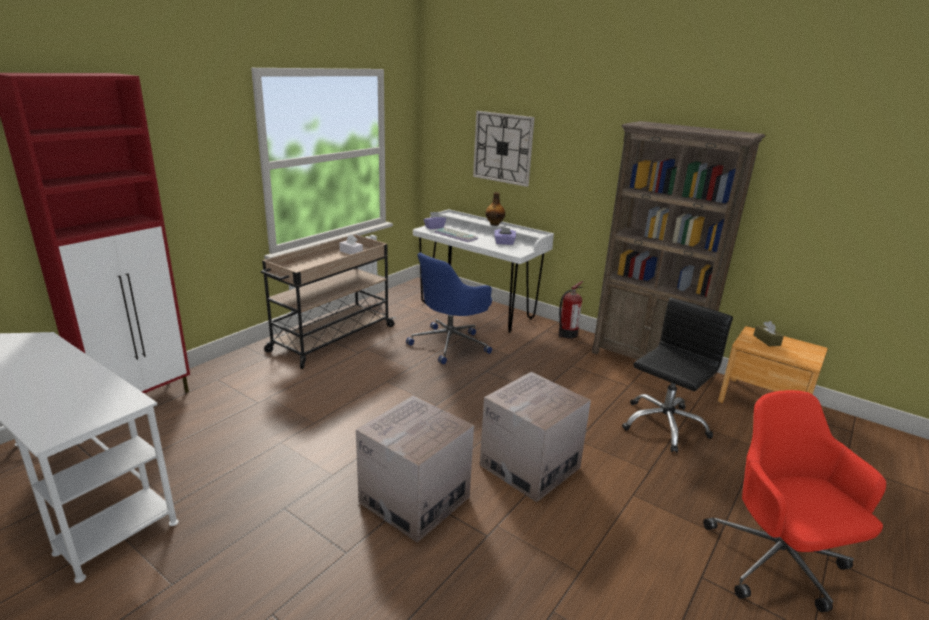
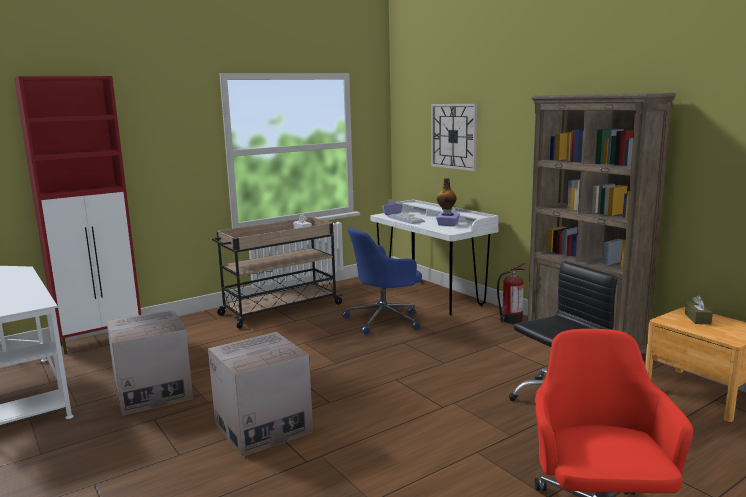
camera: 20 degrees right, 10 degrees down
cardboard box [480,372,591,502] -> cardboard box moved to [106,309,193,416]

